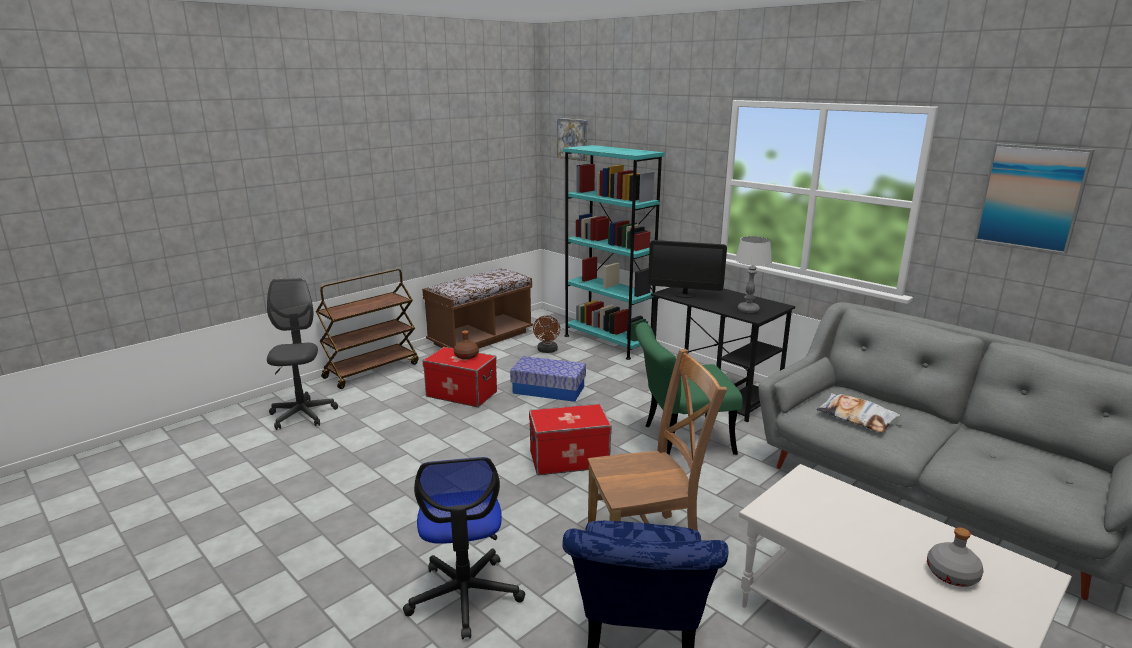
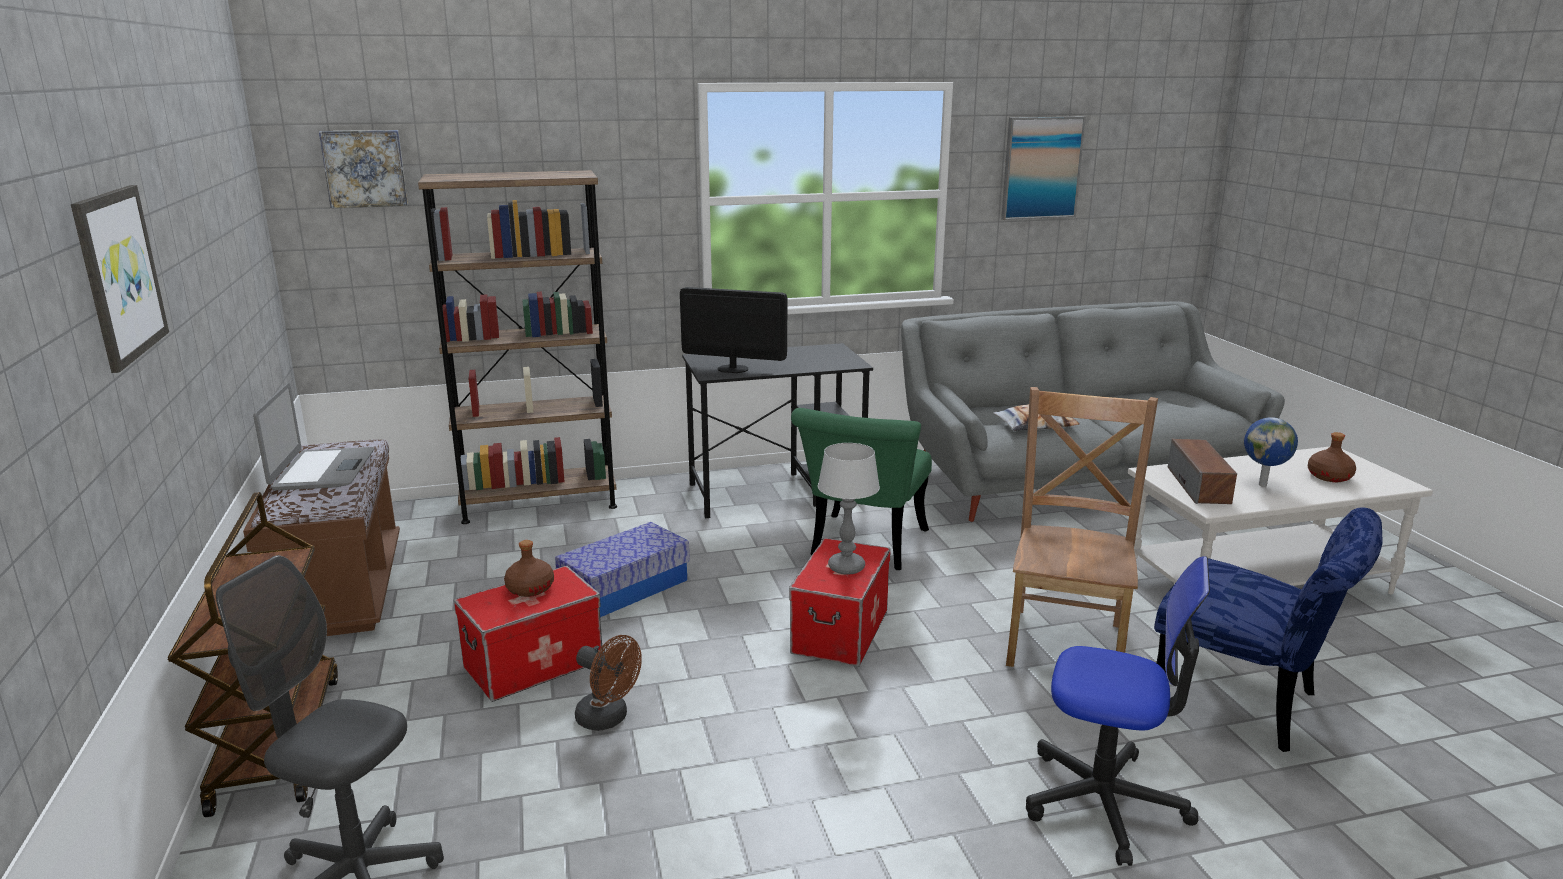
camera: 60 degrees left, 0 degrees up
brown fan [533,316,560,353] -> brown fan moved to [575,635,642,731]
turquoise bookcase [563,145,665,360] -> brown bookcase [418,170,617,524]
monitor [648,240,727,298] -> monitor turned 120 degrees counterclockwise [680,287,787,373]
table lamp [735,236,772,313] -> table lamp moved to [818,443,880,575]
grey bottle [927,527,984,587] -> brown bottle [1308,432,1356,482]
none -> picture [71,185,169,373]
none -> laptop [253,383,374,490]
none -> speaker [1168,438,1237,504]
none -> globe [1244,417,1298,487]

